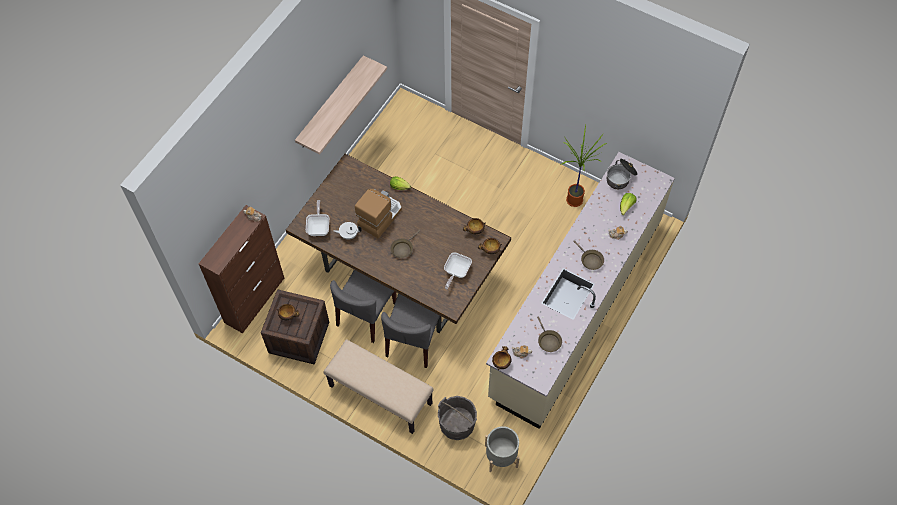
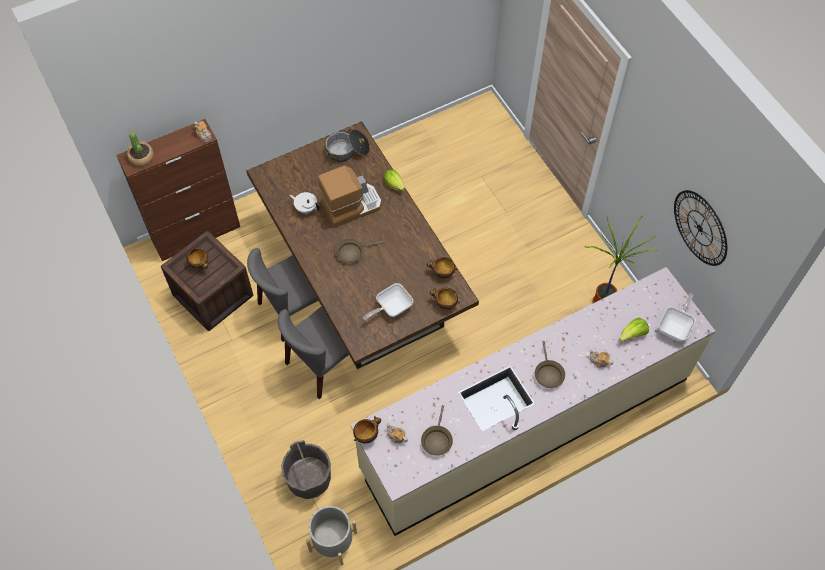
camera: 30 degrees right, 0 degrees up
shelf [295,55,387,155] -> none
frying pan [306,200,329,236] -> frying pan moved to [659,293,696,341]
beige bench [324,339,434,434] -> none
cooking pot [607,159,638,189] -> cooking pot moved to [326,129,370,162]
none -> potted plant [127,132,154,166]
none -> wall clock [674,190,727,266]

